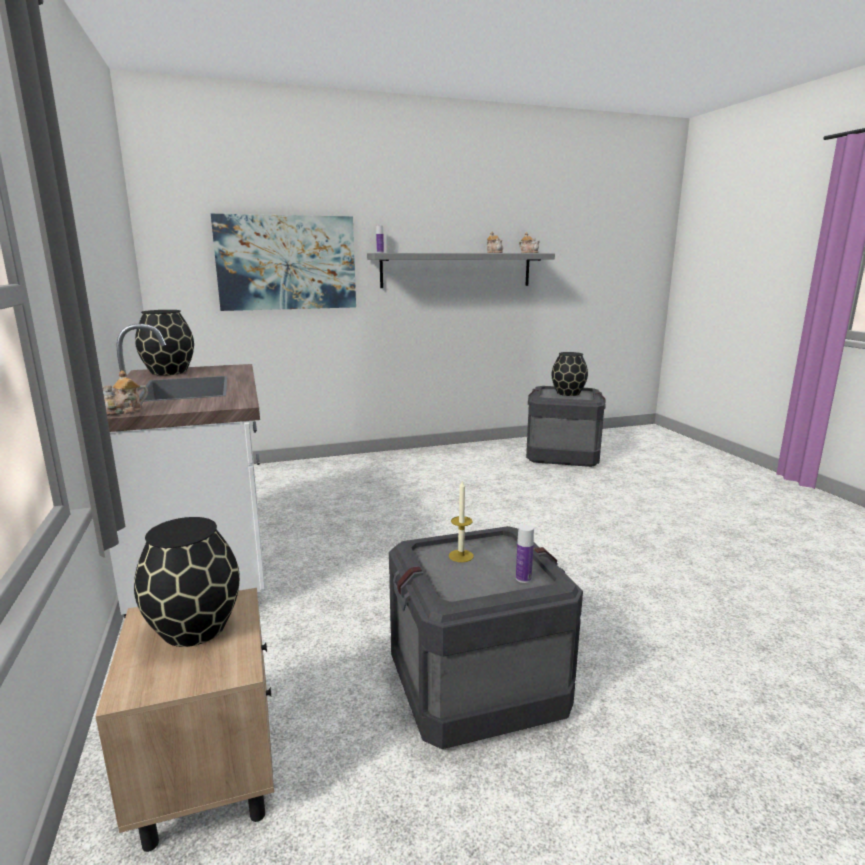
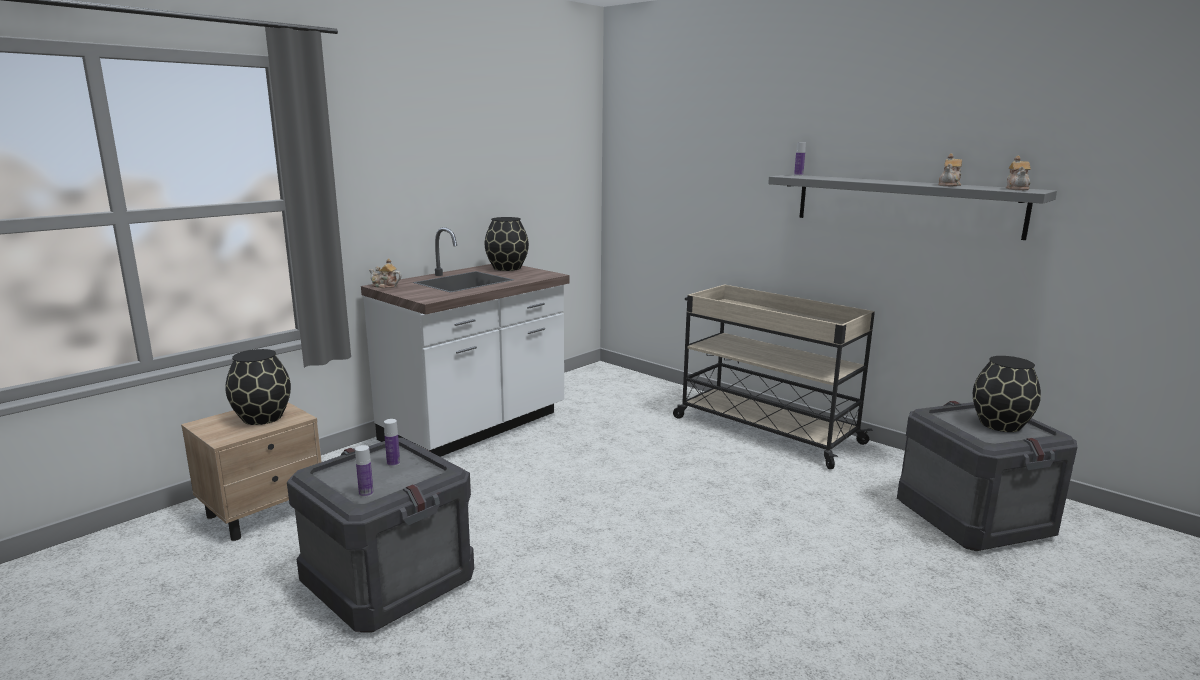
camera: 60 degrees right, 0 degrees up
picture [211,214,356,311] -> none
candle [449,480,474,562] -> bottle [384,419,400,467]
none -> beige cart [673,285,875,469]

